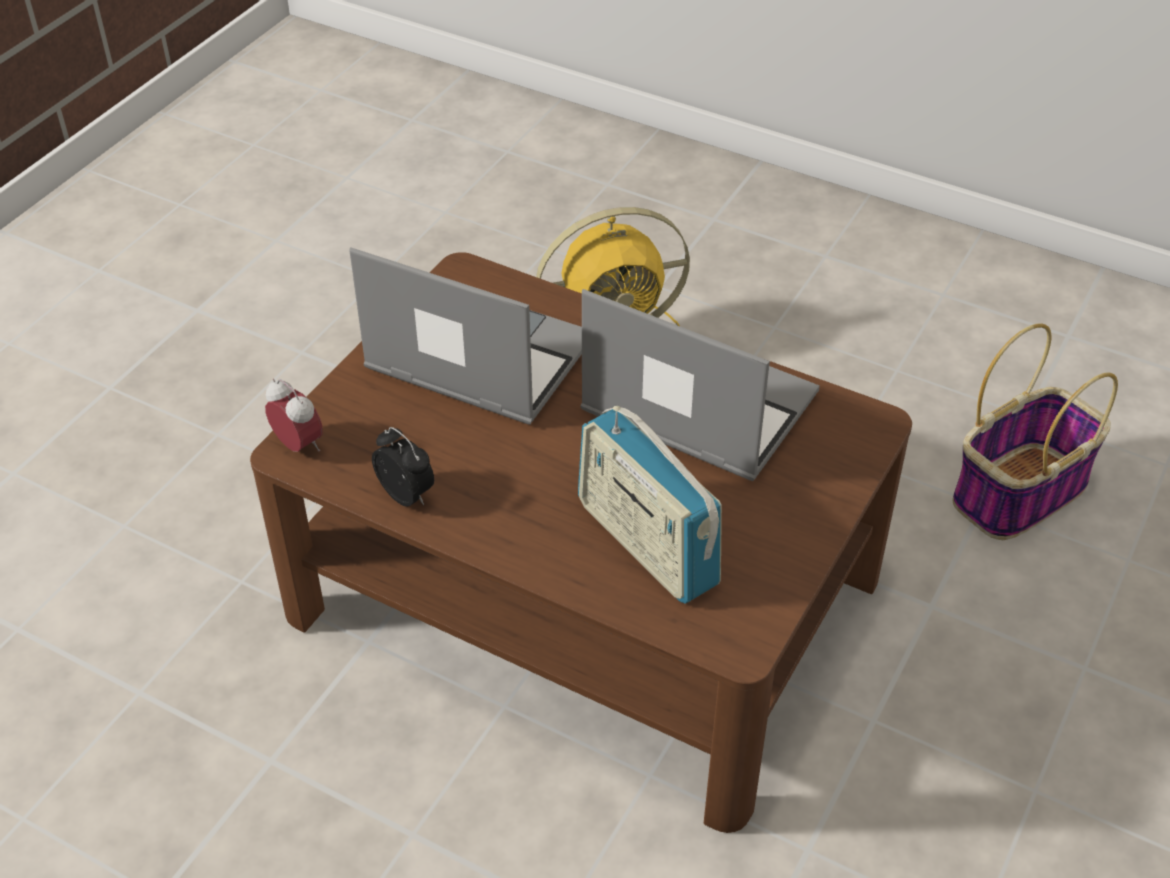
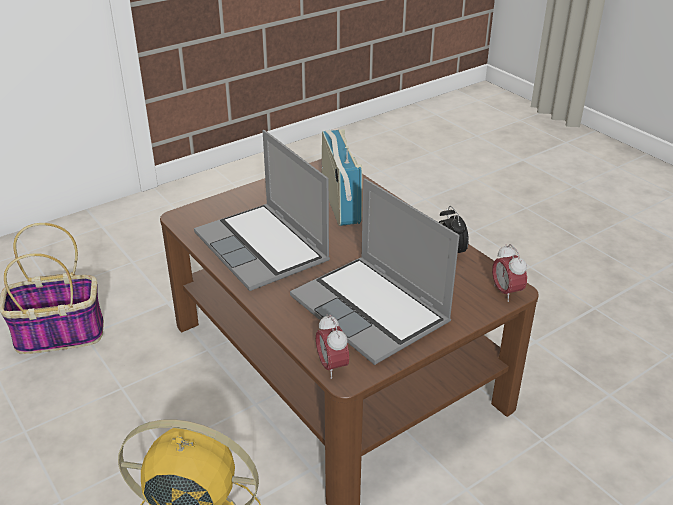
camera: 155 degrees left, 10 degrees down
none -> alarm clock [316,314,349,379]

